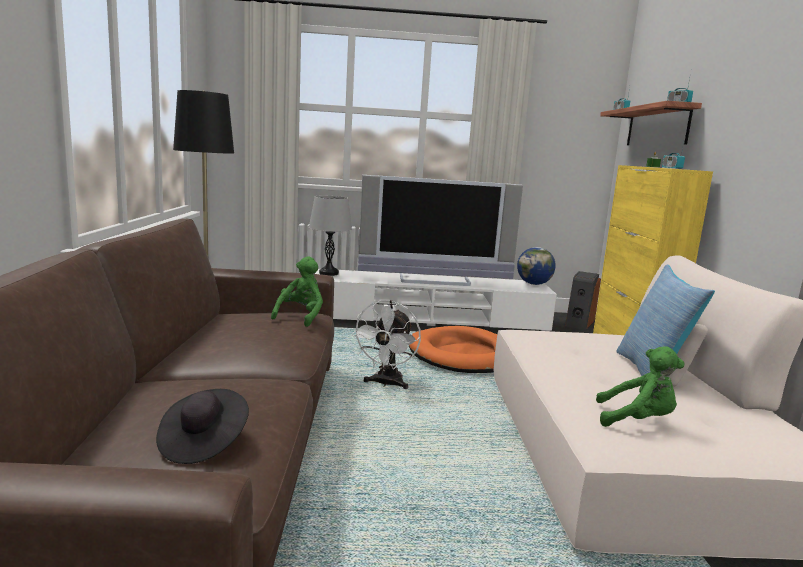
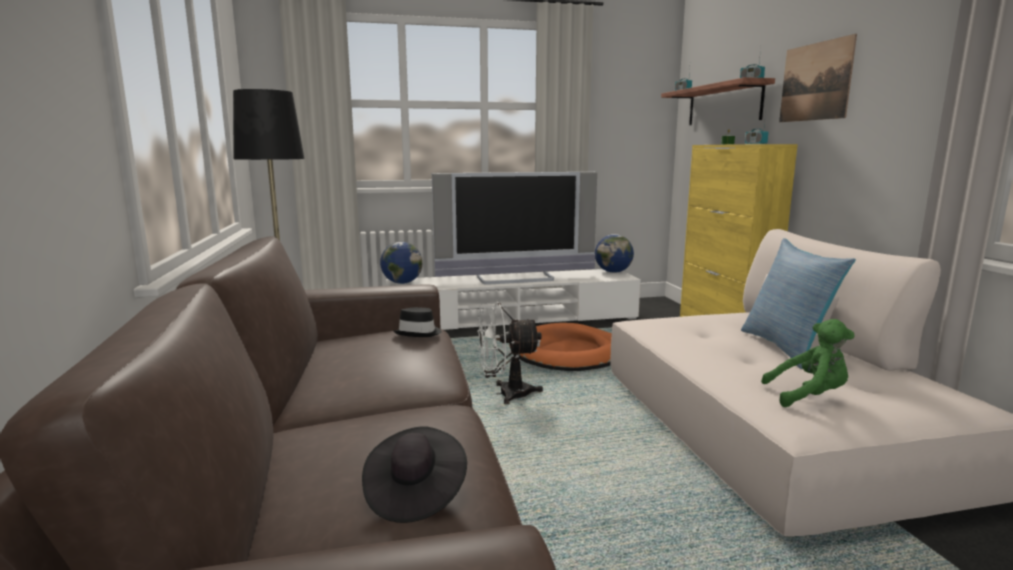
camera: 10 degrees left, 0 degrees up
green plush toy [271,256,323,327] -> black hat [394,307,442,337]
grey table lamp [309,196,352,276] -> globe [380,242,422,284]
white fan [351,300,421,389] -> white fan turned 75 degrees clockwise [477,302,543,404]
speaker [565,271,601,330] -> none
none -> picture [779,34,857,122]

